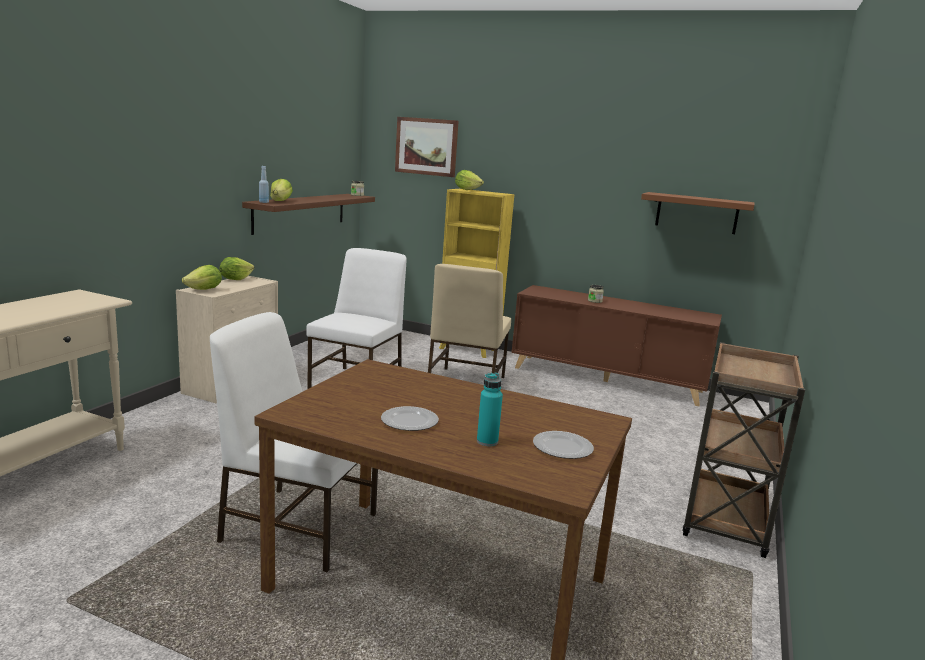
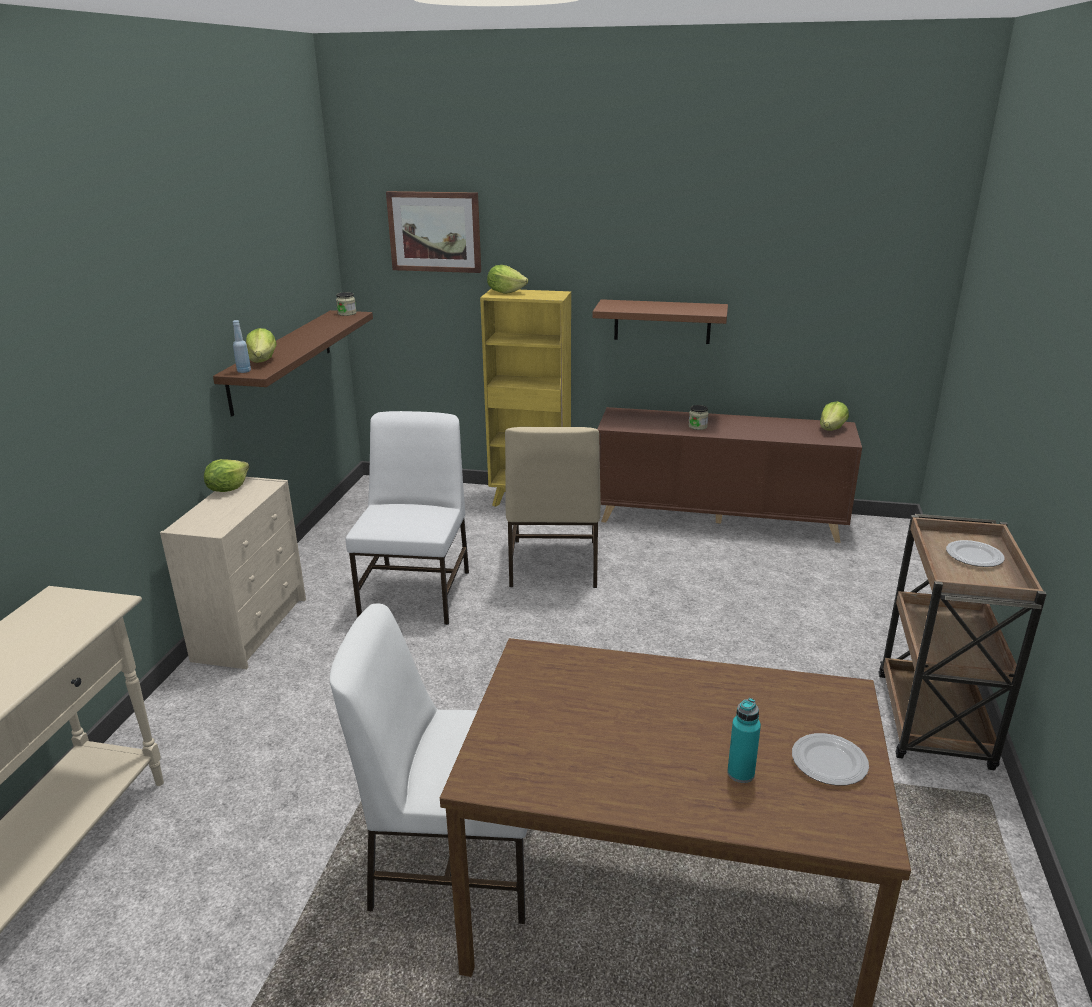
camera: 10 degrees left, 10 degrees up
lettuce [182,265,222,290] -> lettuce moved to [820,401,849,431]
plate [381,406,439,431] -> plate moved to [946,540,1005,567]
brown shelf [641,192,754,234] -> brown shelf moved to [593,299,728,344]

